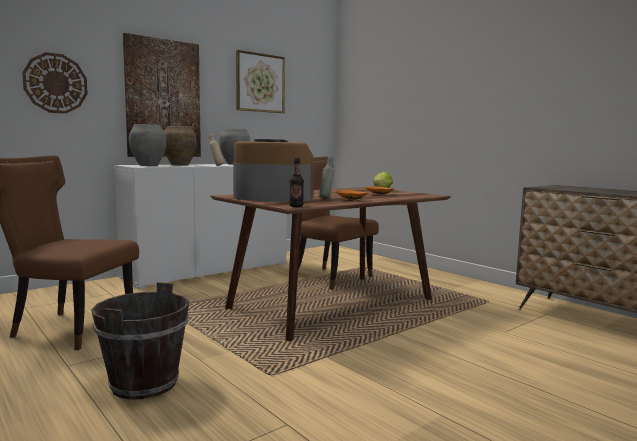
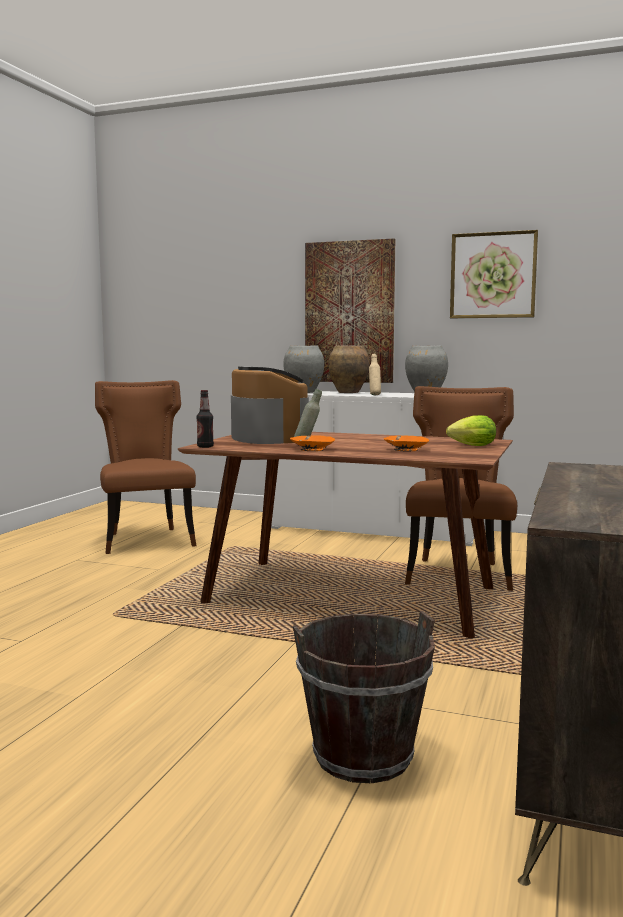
camera: 60 degrees right, 0 degrees up
wall clock [22,52,88,114] -> none
brown bucket [91,282,189,400] -> brown bucket moved to [293,611,435,783]

